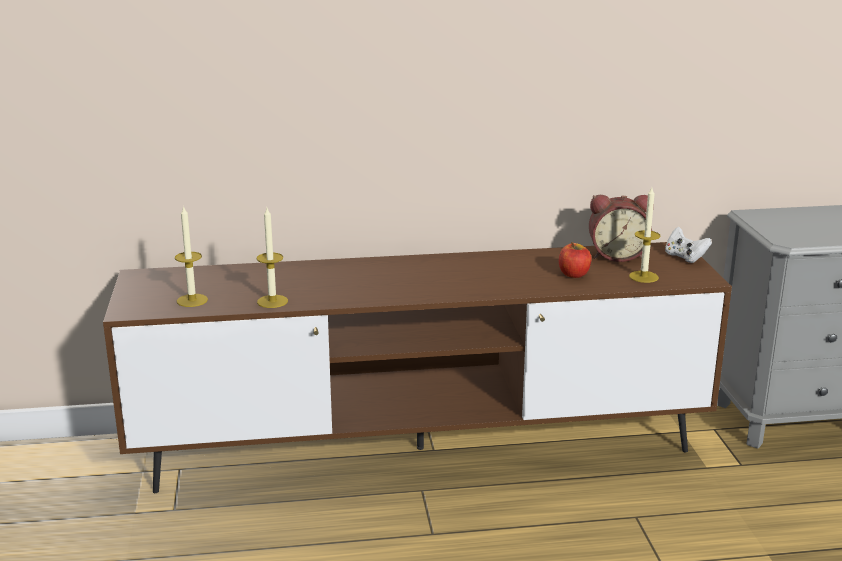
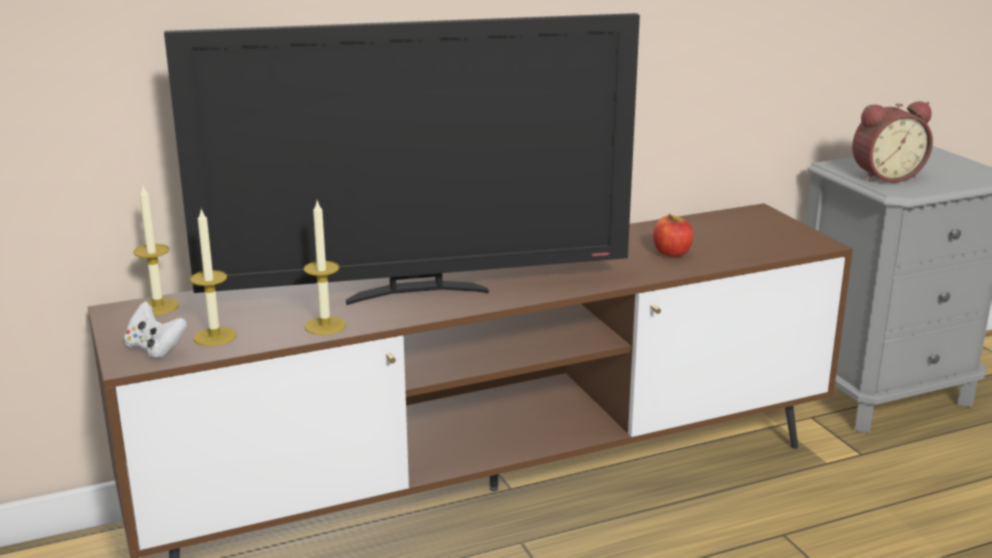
camera: 15 degrees left, 0 degrees up
alarm clock [589,195,654,262] -> alarm clock moved to [852,101,933,183]
candle [629,187,660,283] -> candle moved to [133,186,179,315]
white game controller [665,227,712,263] -> white game controller moved to [124,301,187,359]
none -> television [164,13,640,305]

